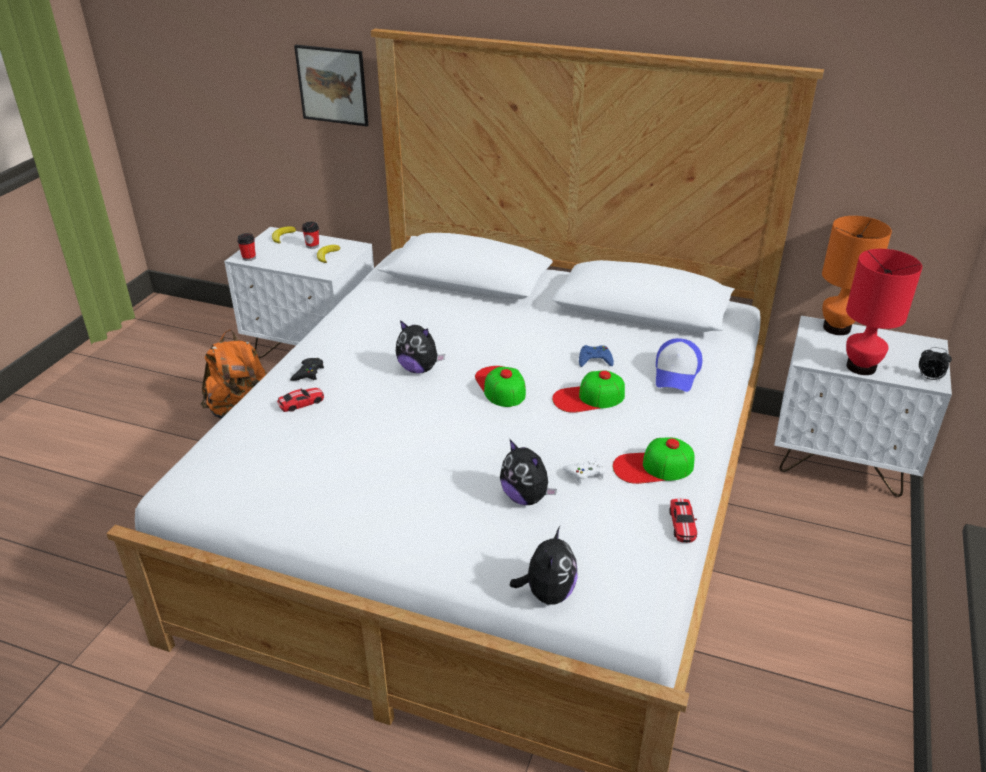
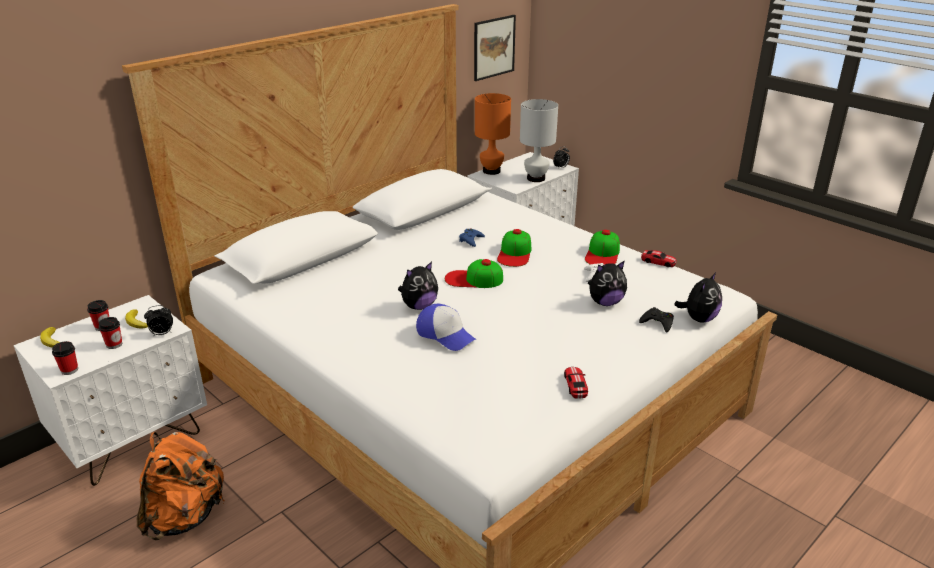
camera: 65 degrees left, 5 degrees down
toy car [277,388,324,412] -> toy car moved to [564,367,588,399]
black game controller [290,358,324,381] -> black game controller moved to [639,307,674,333]
picture [294,45,368,126] -> picture moved to [474,15,516,81]
plush toy [509,526,577,605] -> plush toy turned 90 degrees clockwise [674,271,722,323]
cap [656,338,703,392] -> cap moved to [416,304,476,351]
red table lamp [846,249,922,375] -> white table lamp [520,99,558,182]
none -> cup [98,317,122,349]
none -> alarm clock [144,305,173,335]

